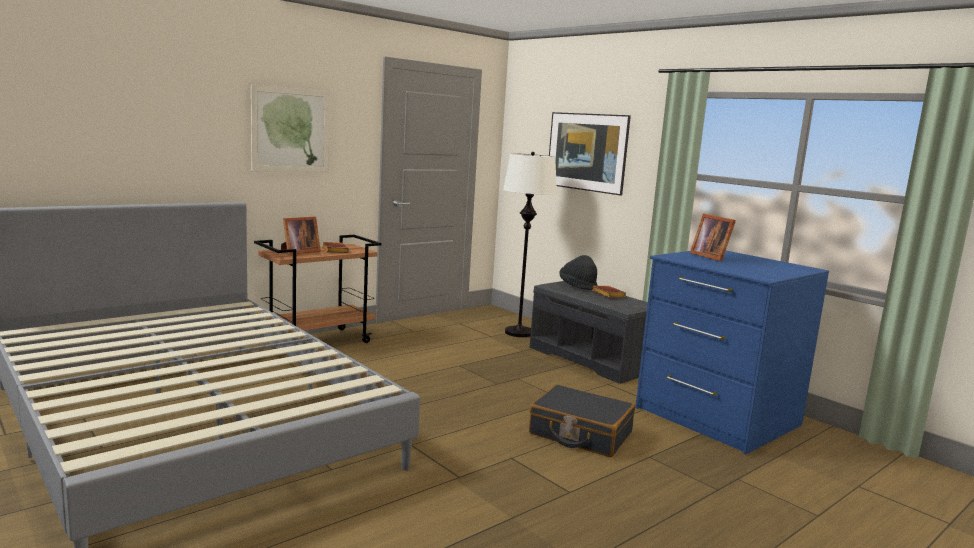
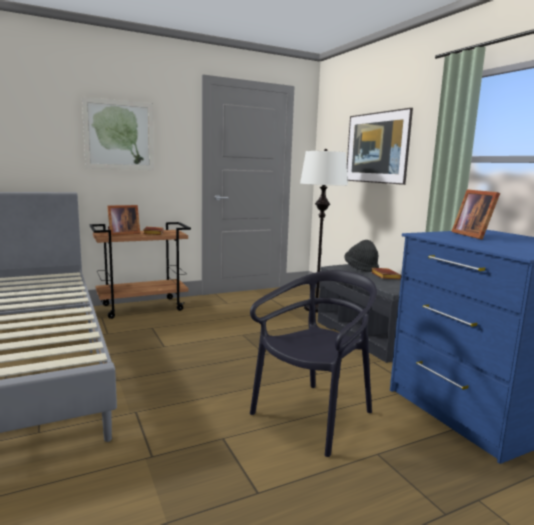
camera: 15 degrees right, 0 degrees up
black suitcase [529,384,635,457] -> black chair [250,270,377,457]

